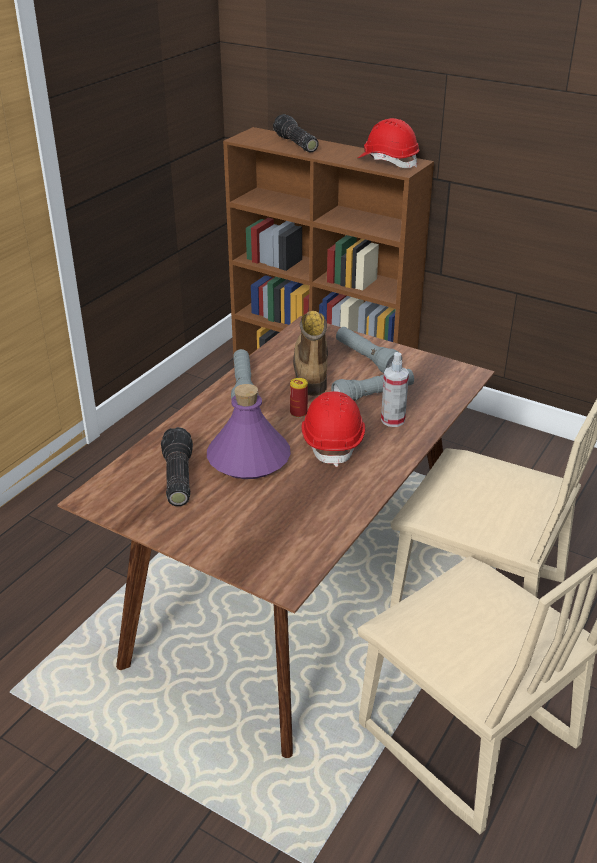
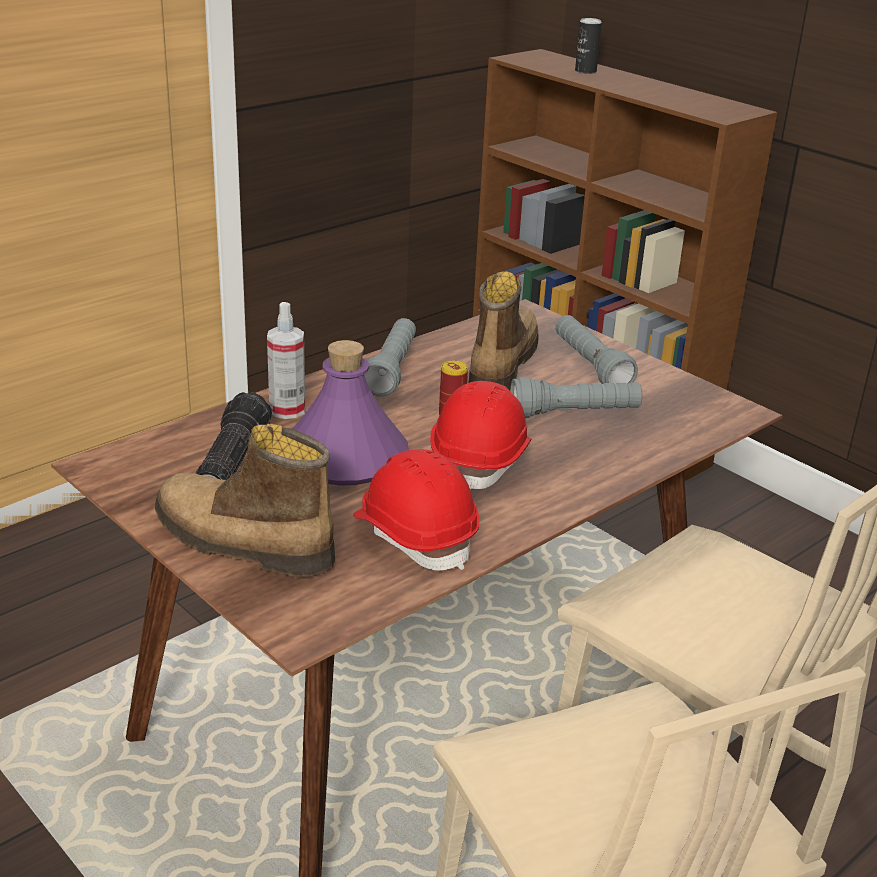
camera: 15 degrees right, 5 degrees down
flashlight [273,114,319,152] -> can [575,18,602,74]
red hard hat [358,118,419,168] -> red hard hat moved to [353,449,480,570]
spray bottle [381,352,409,427] -> spray bottle moved to [267,302,305,419]
none -> boot [155,423,335,577]

